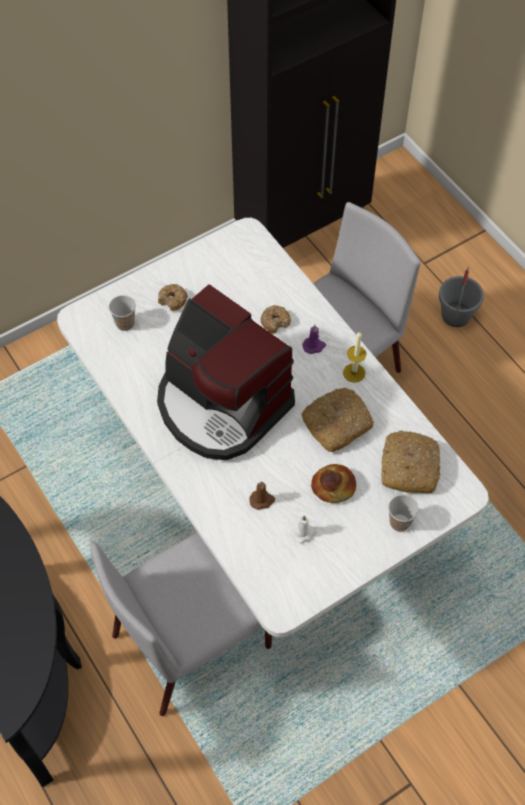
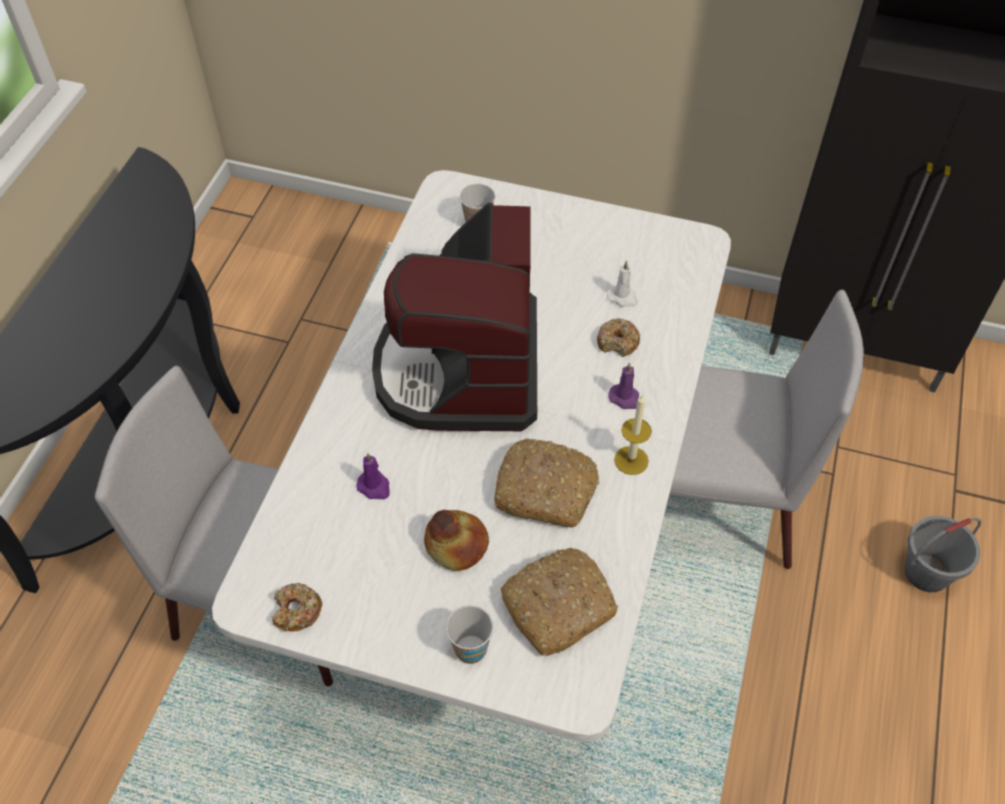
camera: 50 degrees right, 5 degrees down
donut [158,284,188,311] -> donut moved to [271,583,322,632]
brown candle [249,481,275,510] -> purple candle [356,453,390,499]
white candle [291,515,317,544] -> white candle moved to [607,260,638,307]

